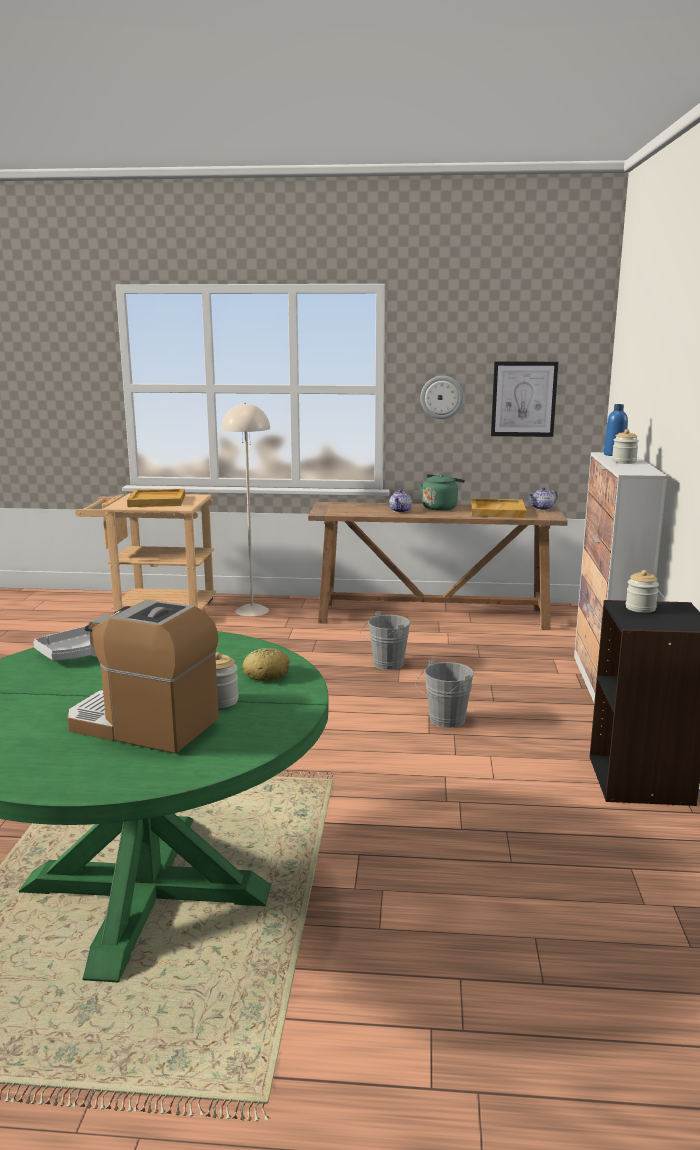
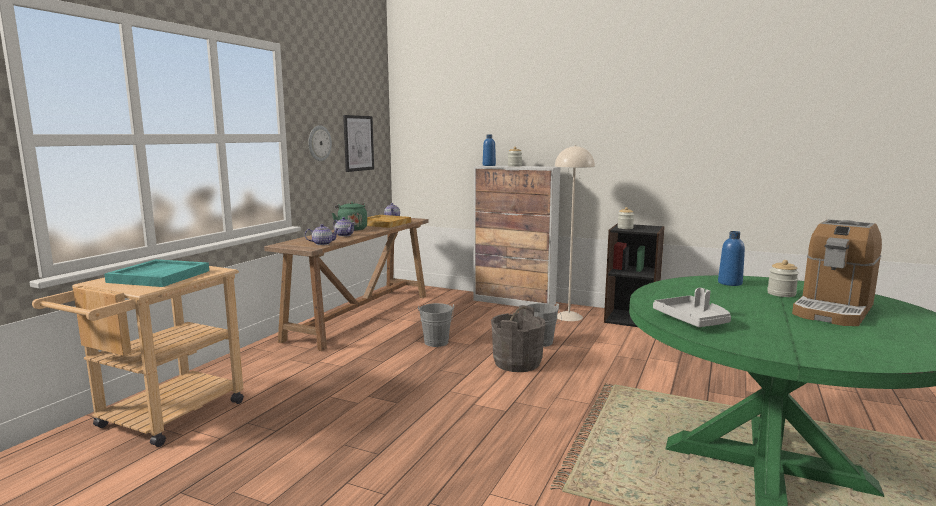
camera: 70 degrees left, 5 degrees down
beige tray [127,489,185,507] -> turquoise tray [104,259,209,287]
beige floor lamp [221,403,270,616] -> beige floor lamp moved to [555,145,595,321]
bread [242,648,290,681] -> blue bottle [718,231,745,286]
none -> teapot [305,224,340,245]
none -> grey bucket [491,305,546,372]

